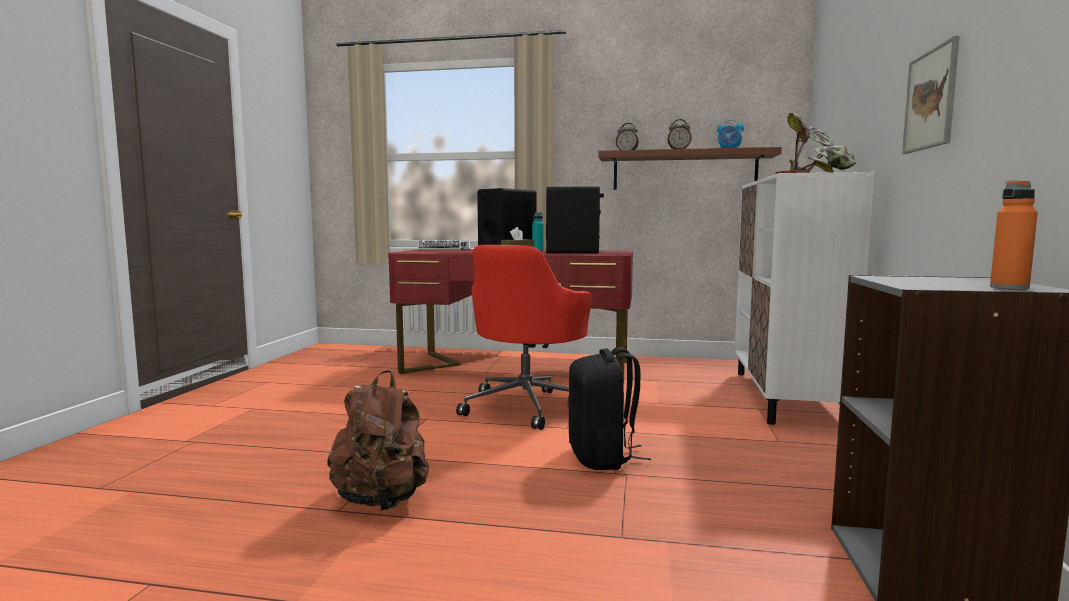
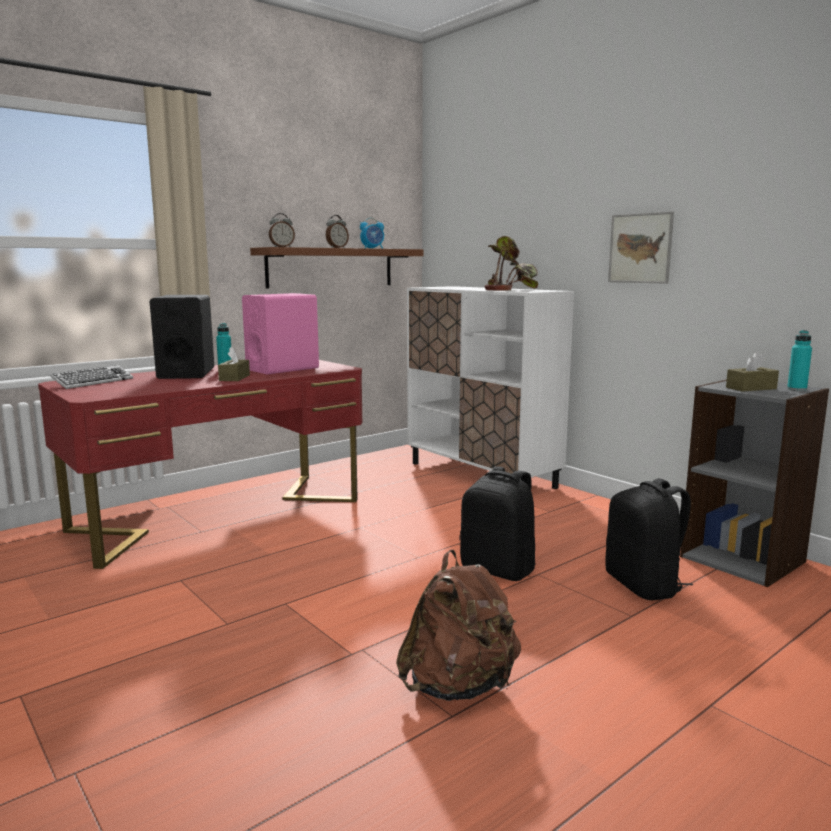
camera: 50 degrees left, 5 degrees up
red office chair [456,245,592,430] -> none
black speaker [546,187,604,253] -> pink speaker [242,293,319,374]
orange bottle [990,181,1038,290] -> turquoise bottle [787,330,812,391]
none -> black backpack [605,478,693,601]
none -> brown tissue box [726,352,779,392]

